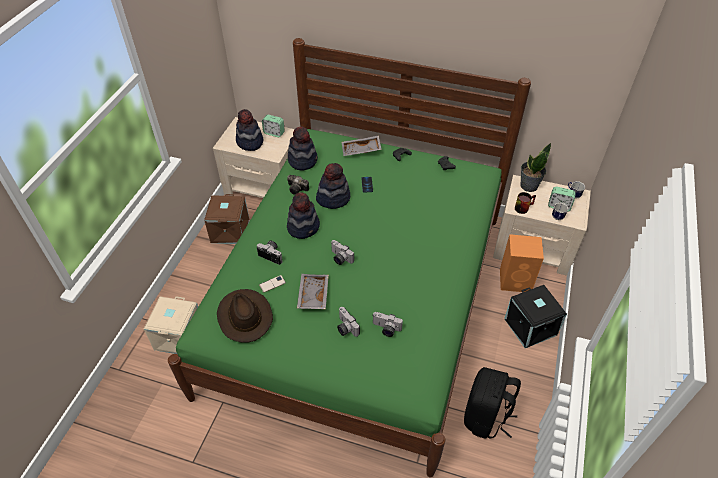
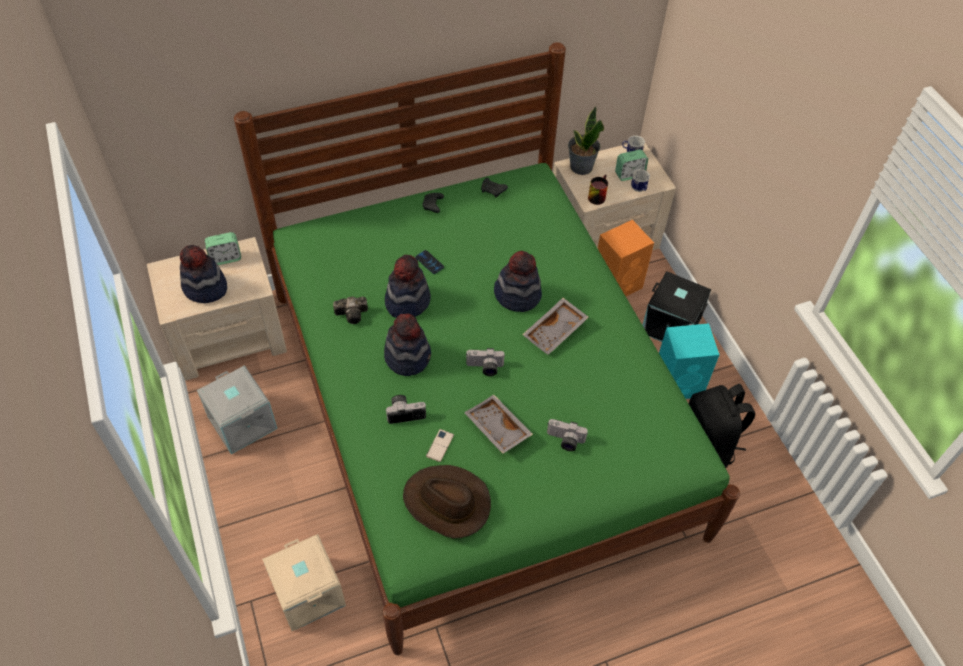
camera: 40 degrees left, 5 degrees up
brown storage box [204,194,250,244] -> grey storage box [197,365,277,454]
hat [288,127,318,171] -> hat moved to [494,251,542,312]
grey tray [342,135,382,156] -> grey tray moved to [522,298,589,355]
camera [373,312,403,337] -> none
none -> turquoise speaker [659,323,719,399]

